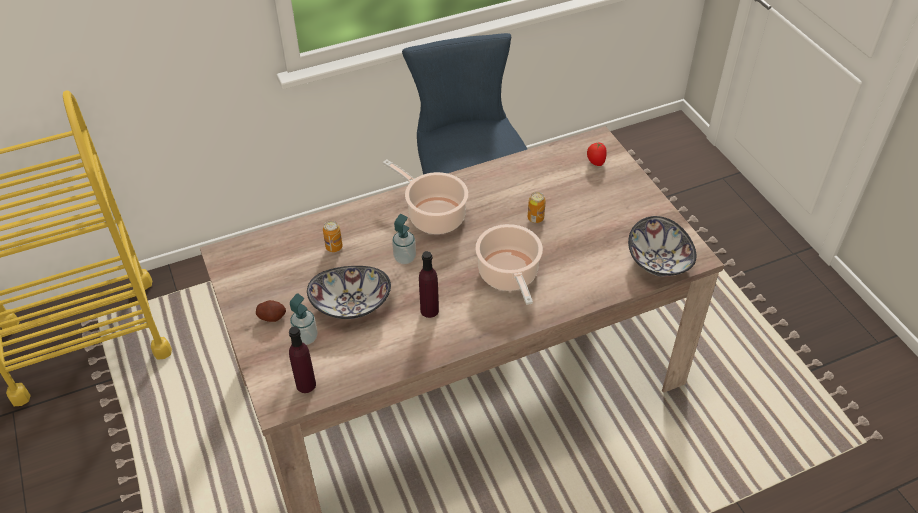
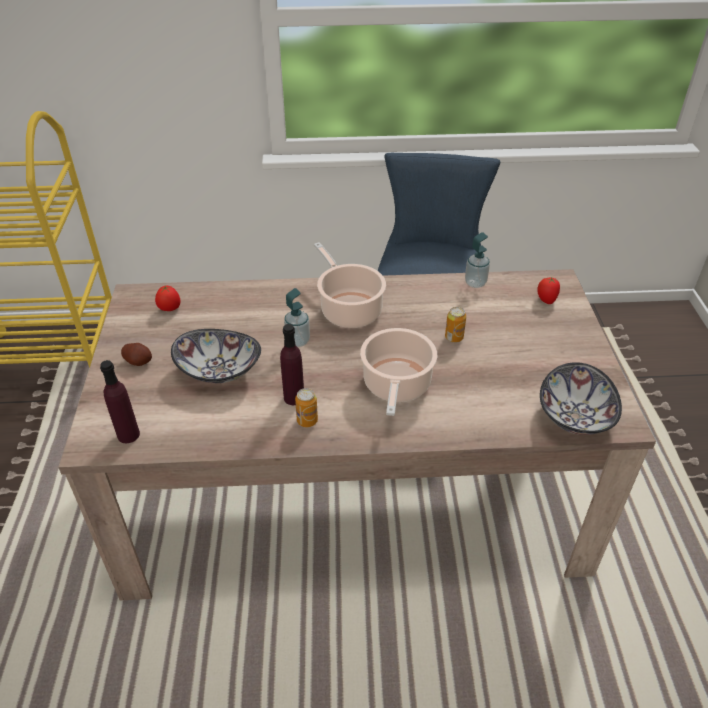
camera: 20 degrees right, 5 degrees down
soap dispenser [290,294,318,345] -> soap dispenser moved to [465,232,490,288]
can [323,221,343,252] -> can moved to [295,388,318,427]
none -> tomato [155,285,181,311]

